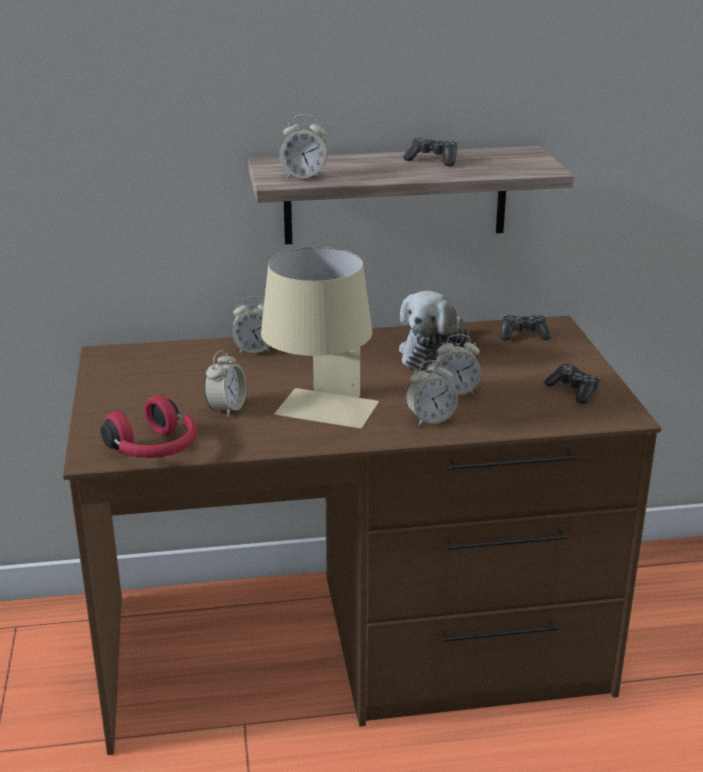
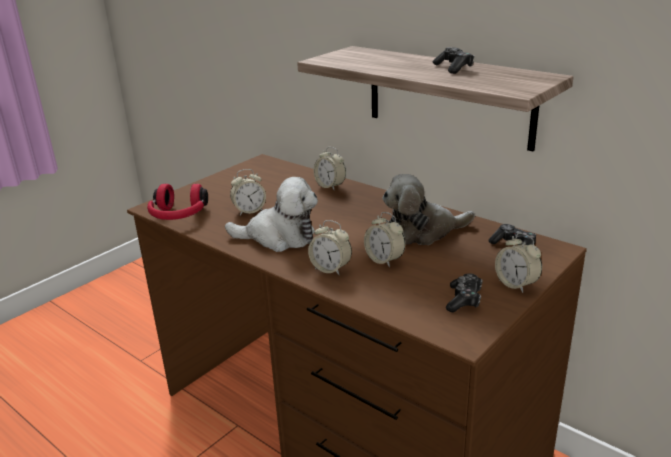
camera: 50 degrees right, 0 degrees up
beige table lamp [261,247,379,428] -> plush toy [225,177,318,252]
alarm clock [279,114,328,179] -> alarm clock moved to [495,233,542,293]

